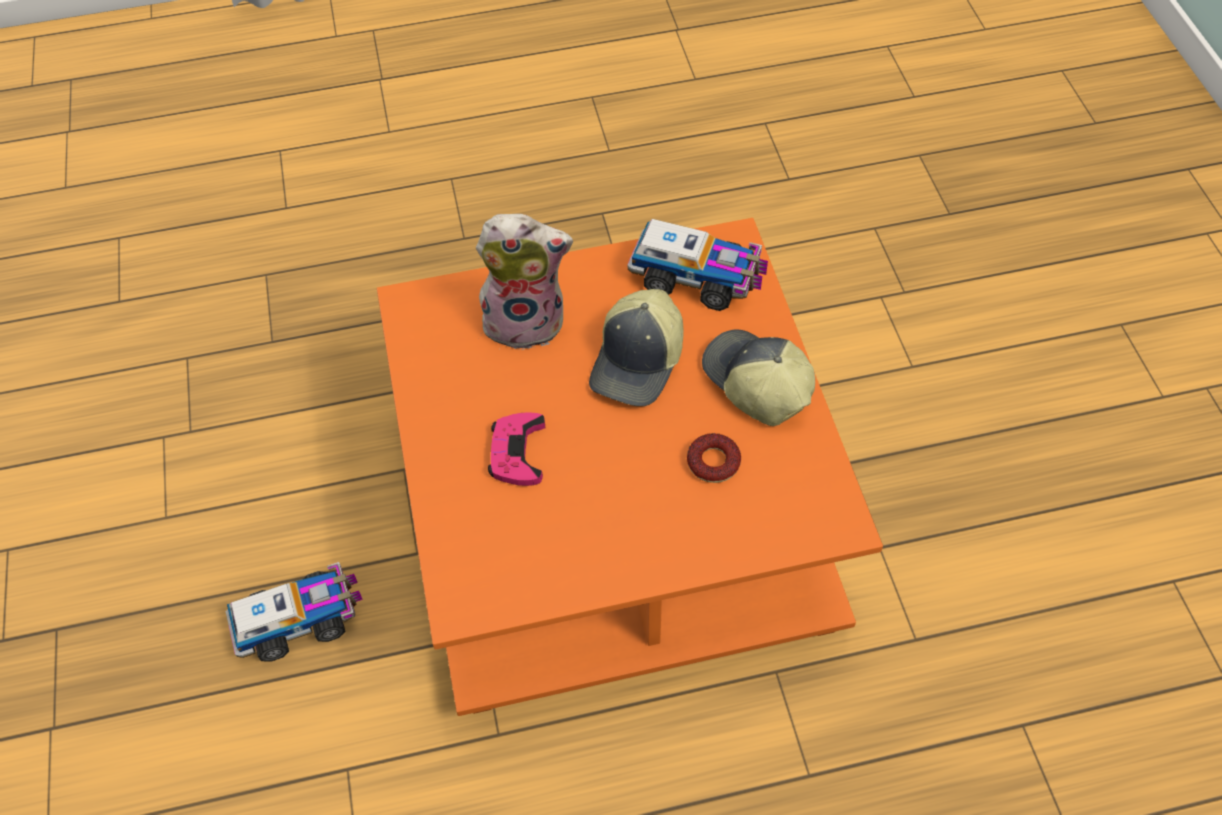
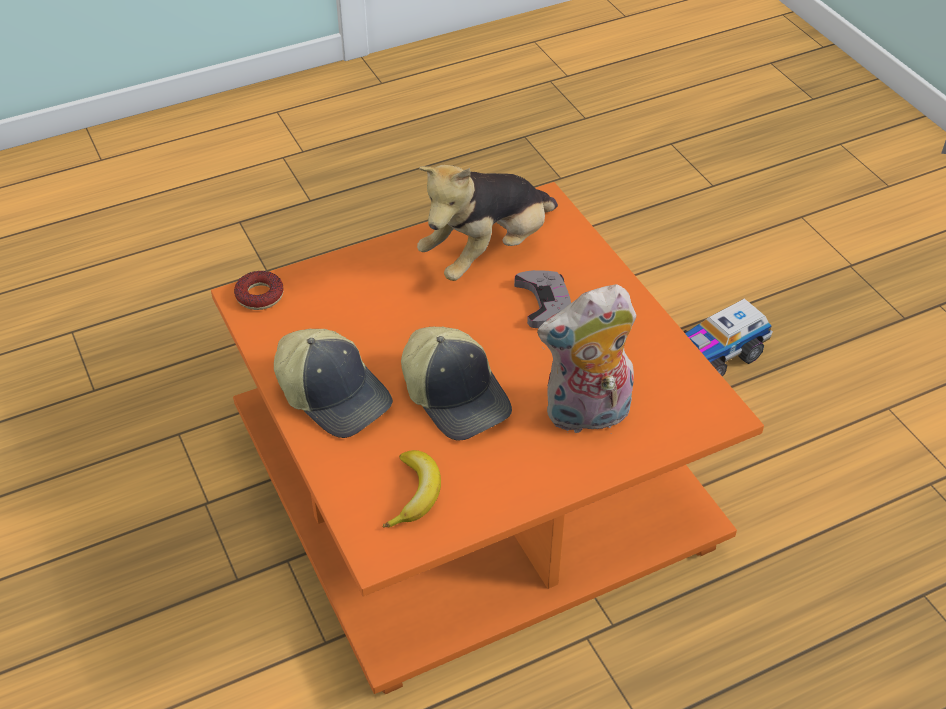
camera: 165 degrees right, 10 degrees down
pink game controller [488,412,546,486] -> grey game controller [514,270,571,328]
cap [589,289,683,406] -> cap turned 135 degrees clockwise [401,327,512,441]
toy truck [627,219,768,311] -> banana [382,450,441,528]
donut [687,433,741,483] -> donut moved to [234,271,284,310]
none -> plush toy [417,165,558,281]

